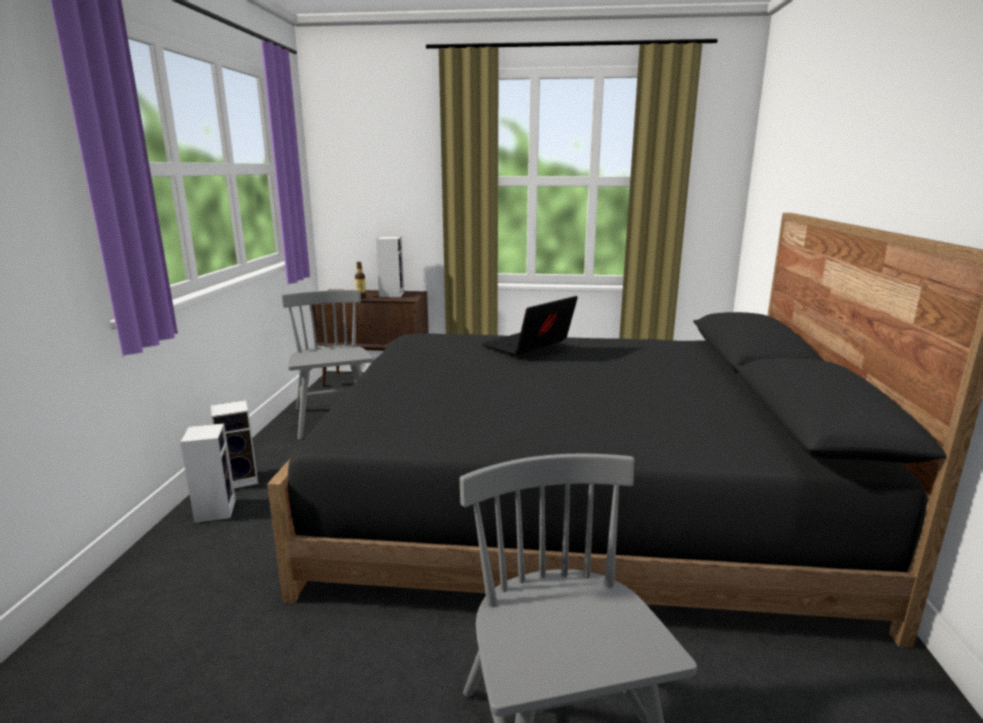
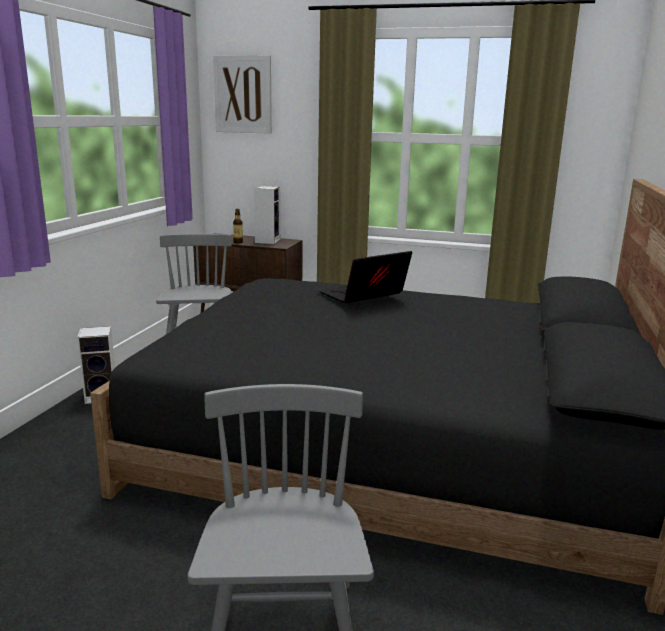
camera: 10 degrees right, 0 degrees up
speaker [180,423,236,523] -> none
none -> picture [213,55,272,134]

